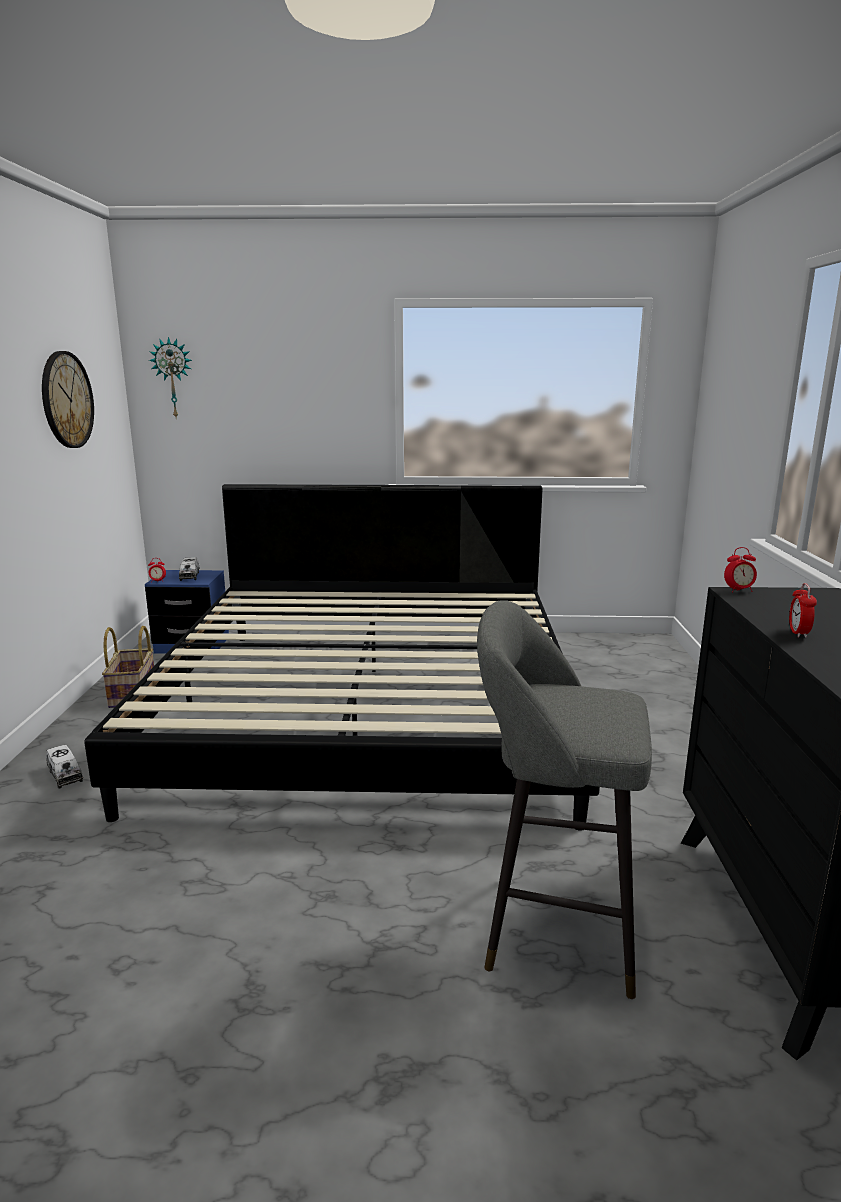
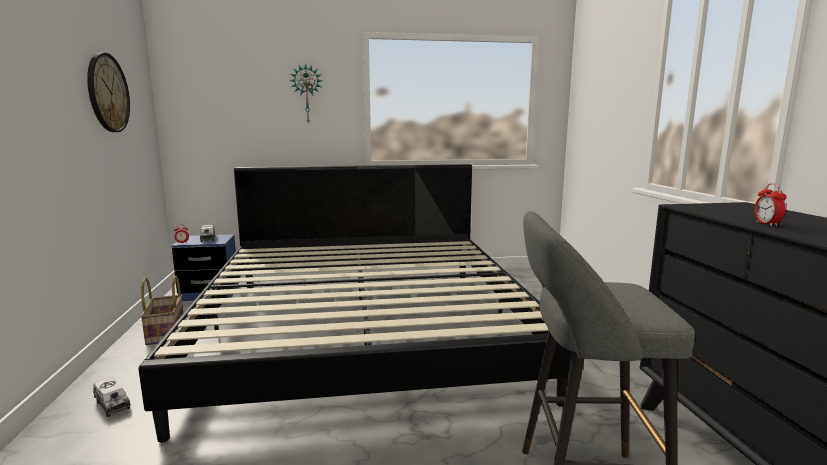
camera: 10 degrees left, 5 degrees down
wall clock [149,337,192,417] -> wall clock moved to [290,63,322,123]
alarm clock [724,547,757,593] -> none

